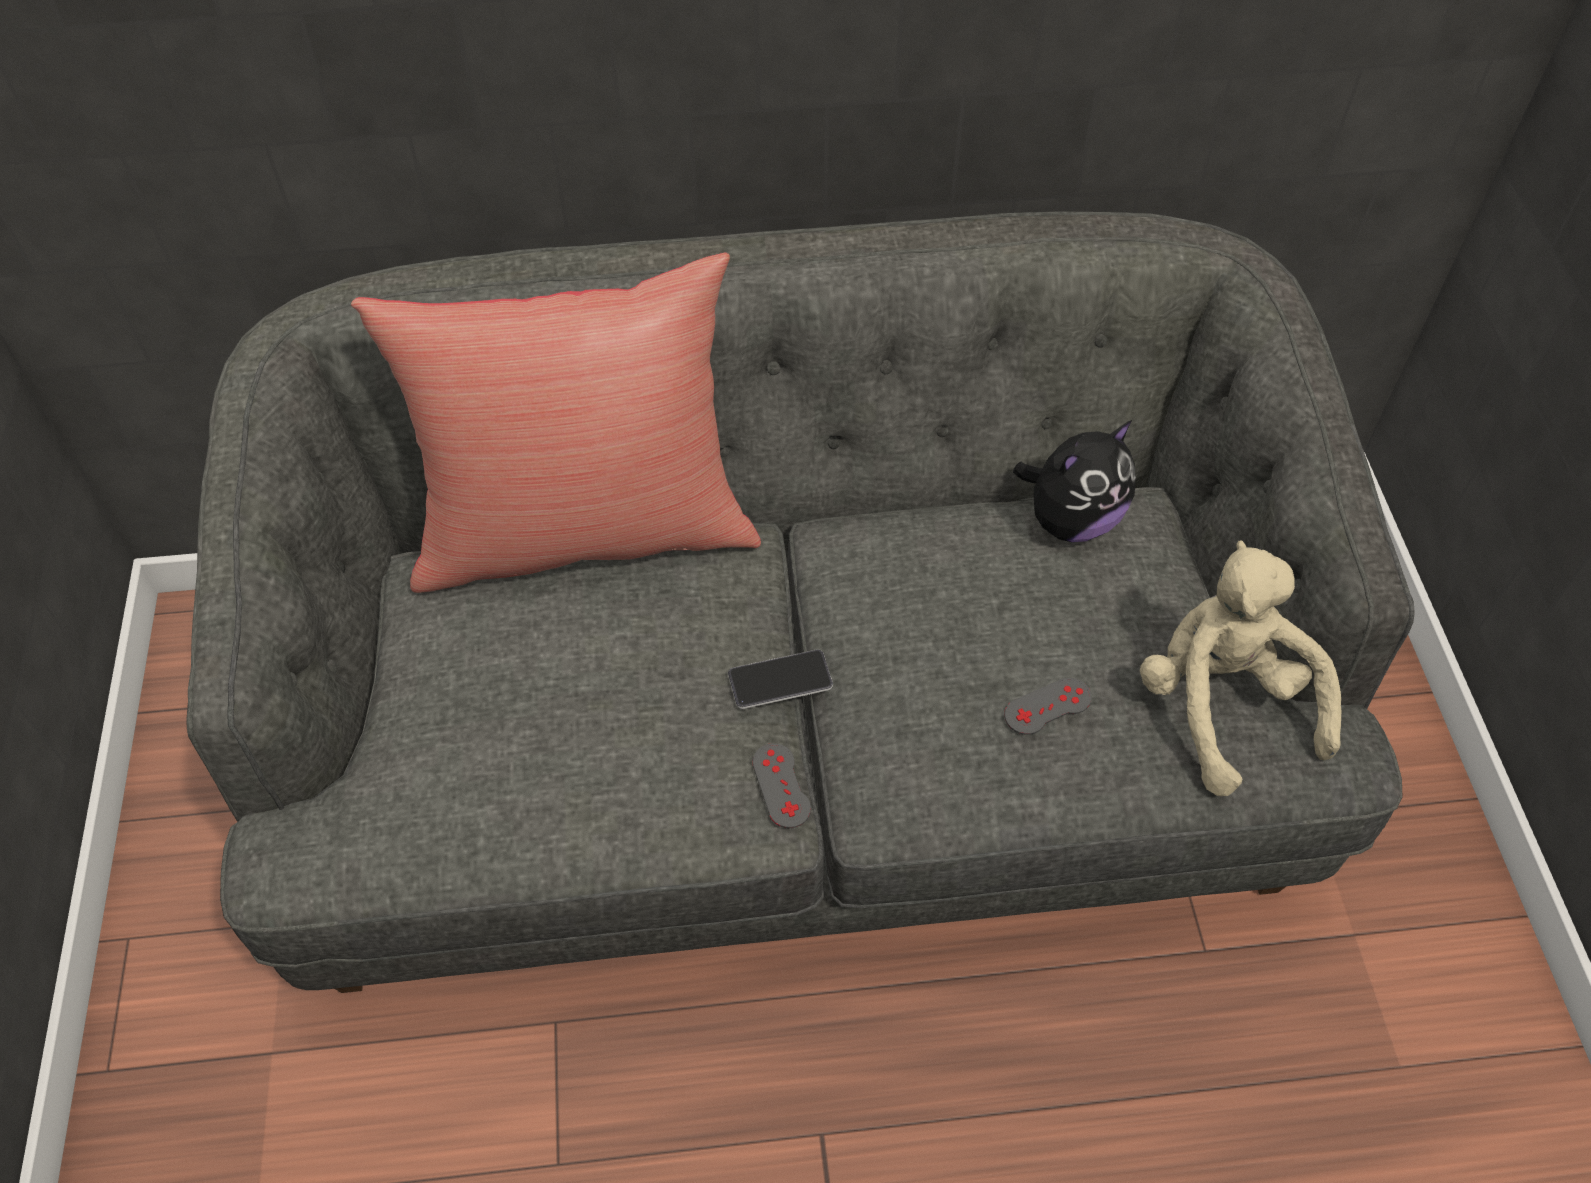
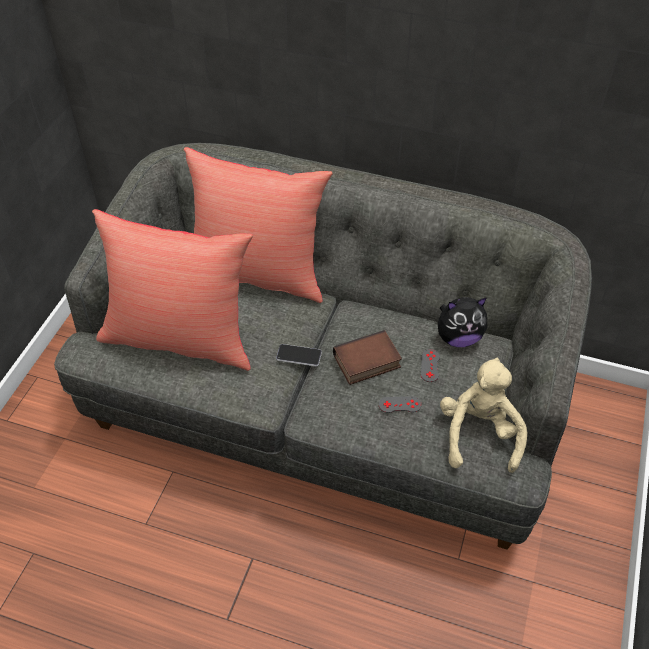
camera: 25 degrees right, 5 degrees down
grey game controller [752,743,811,828] -> grey game controller moved to [421,349,440,382]
none -> red pillow [92,209,253,371]
none -> book [333,330,402,385]

